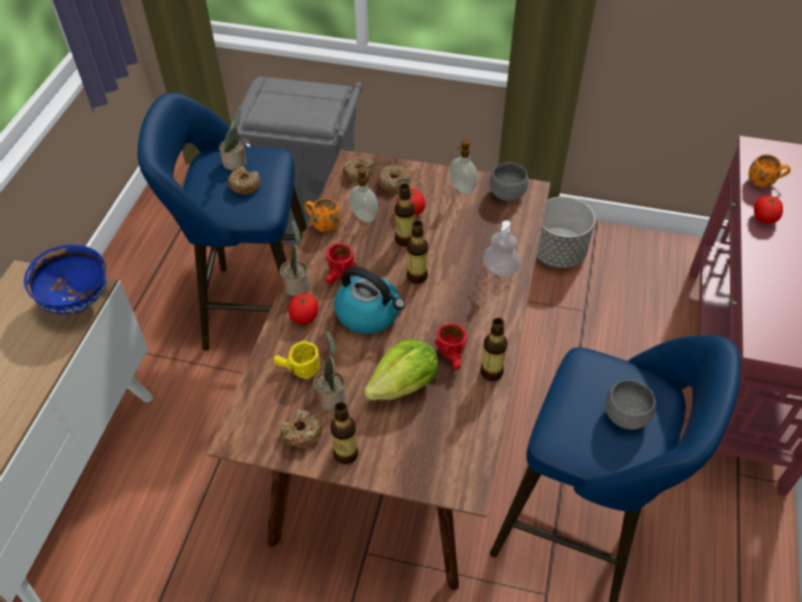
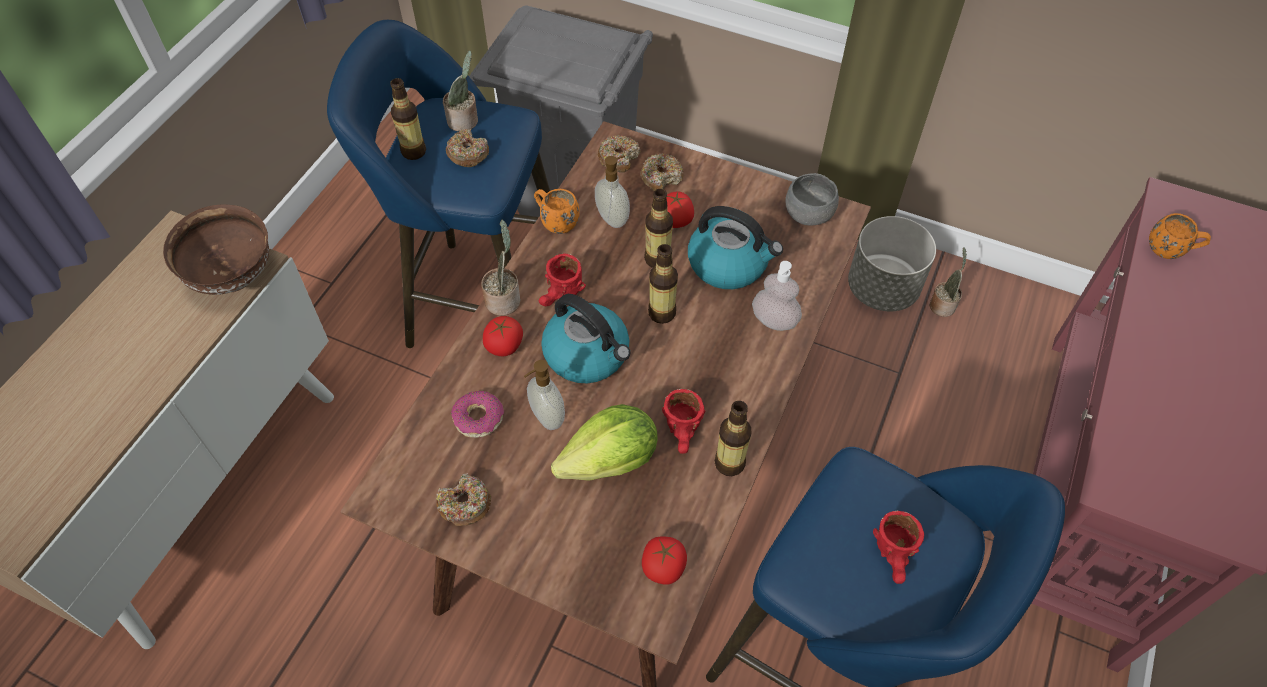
camera: 10 degrees right, 5 degrees up
blue bowl [24,245,106,314] -> brown bowl [163,204,269,295]
yellow mug [273,341,320,379] -> donut [451,391,504,438]
potted plant [313,332,346,410] -> potted plant moved to [929,247,967,317]
bottle [330,402,358,464] -> bottle moved to [390,78,426,160]
soap dispenser [450,139,478,194] -> soap dispenser moved to [524,360,565,430]
grey bowl [605,380,656,430] -> red mug [873,511,924,584]
tomato [754,196,783,223] -> tomato moved to [642,537,687,585]
none -> kettle [688,206,783,289]

